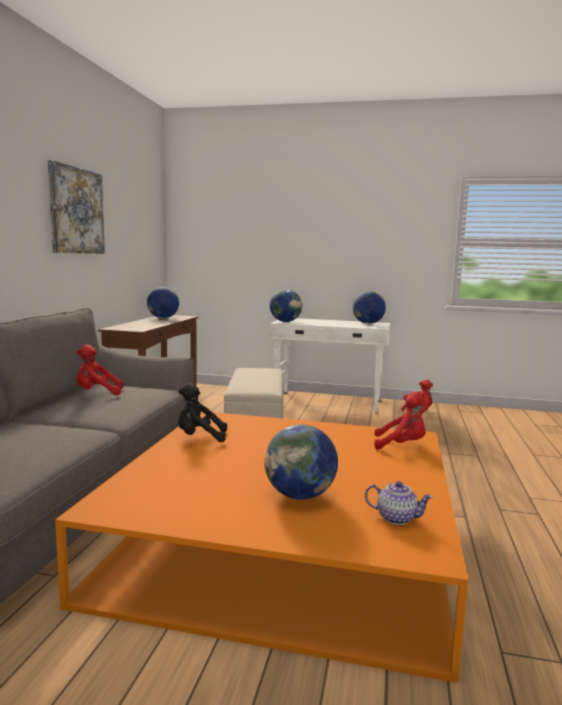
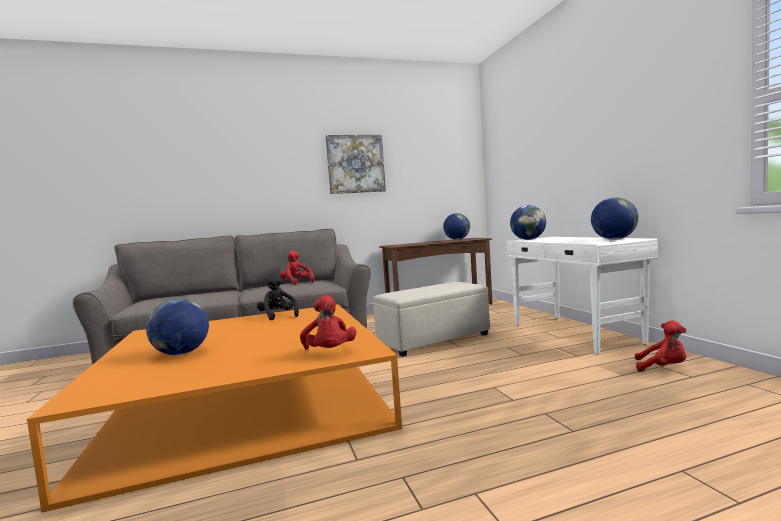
camera: 60 degrees right, 5 degrees down
teapot [365,481,433,525] -> none

